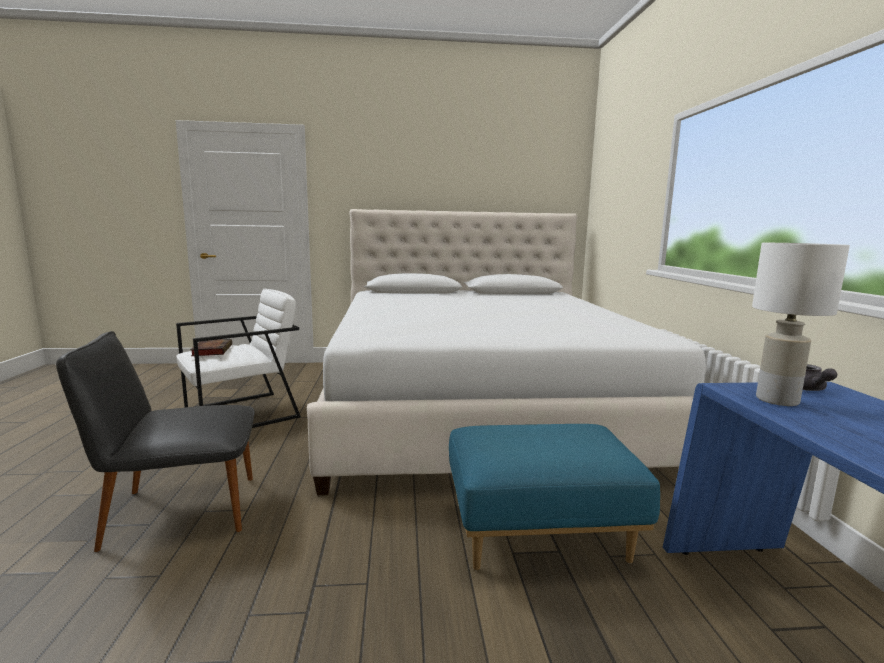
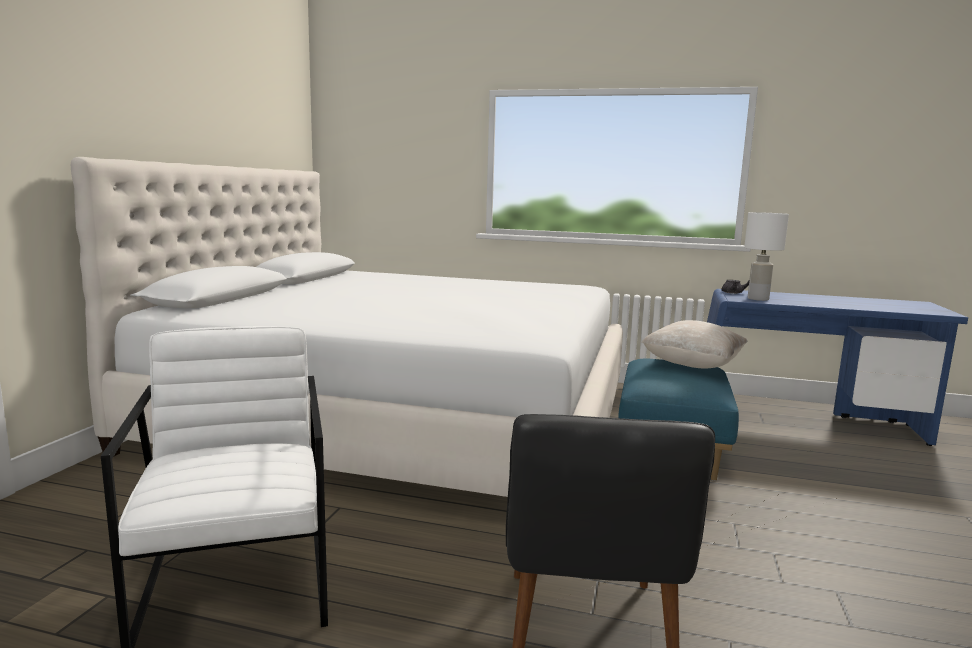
camera: 70 degrees left, 0 degrees up
book [190,339,232,356] -> none
none -> beige pillow [641,320,748,368]

